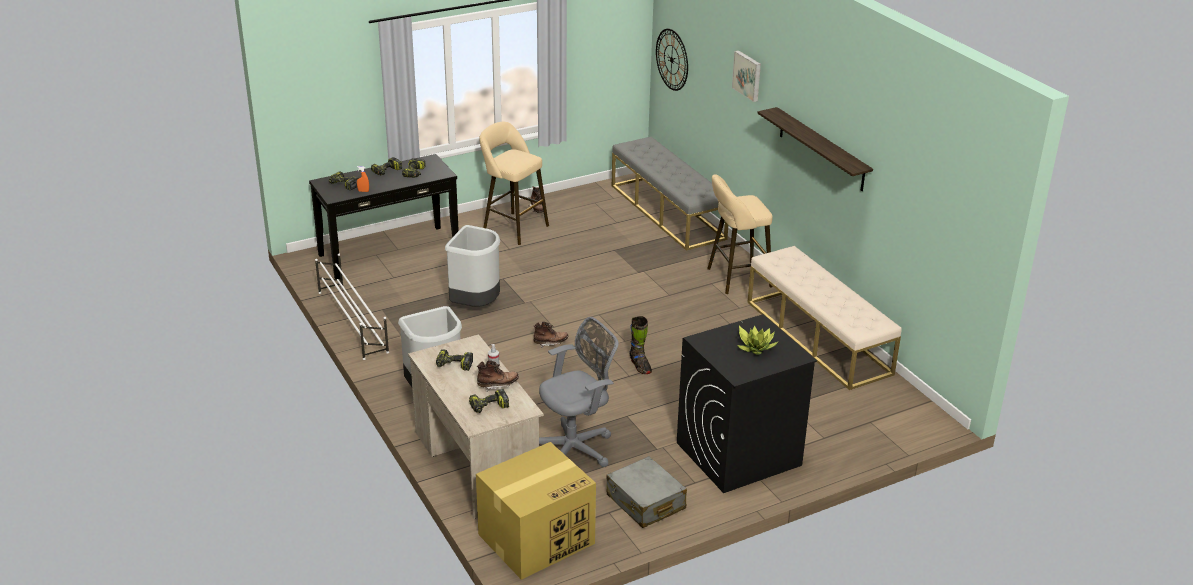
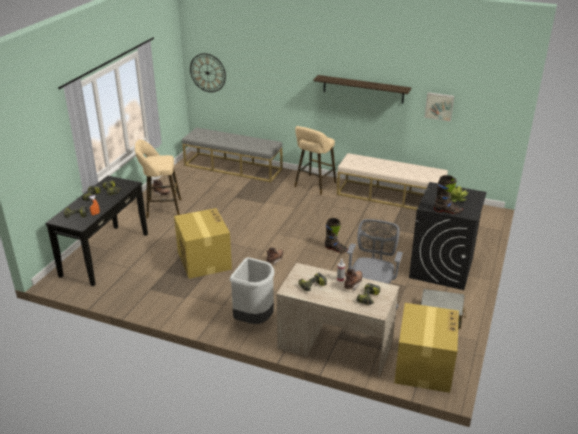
camera: 40 degrees left, 0 degrees up
white shoe rack [315,254,389,360] -> none
grey trash can [445,225,500,307] -> cardboard box [174,208,232,279]
picture [732,50,761,102] -> picture moved to [425,92,454,121]
none -> black boot [434,175,463,214]

